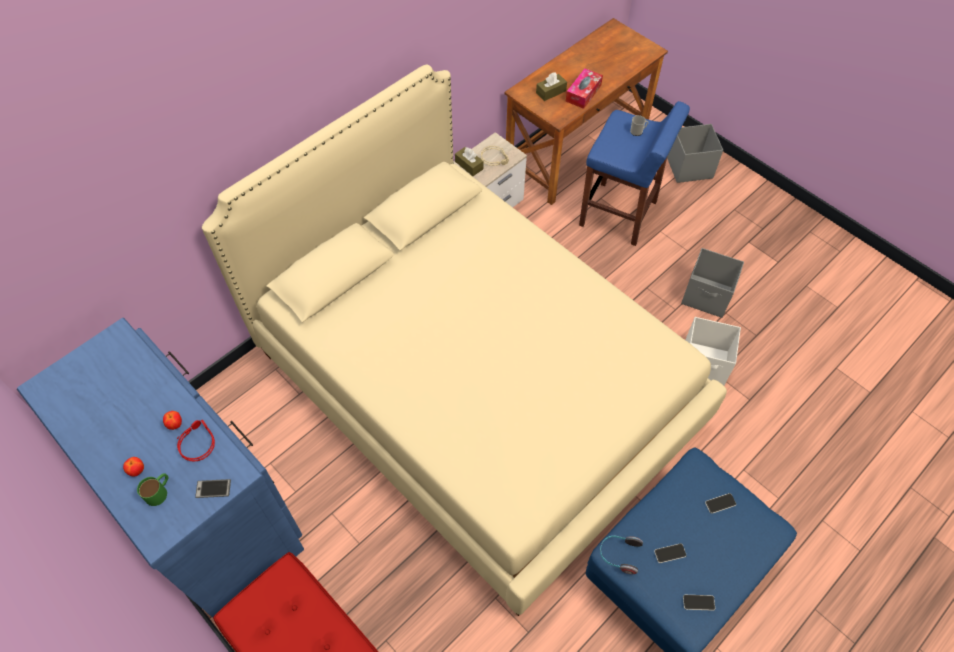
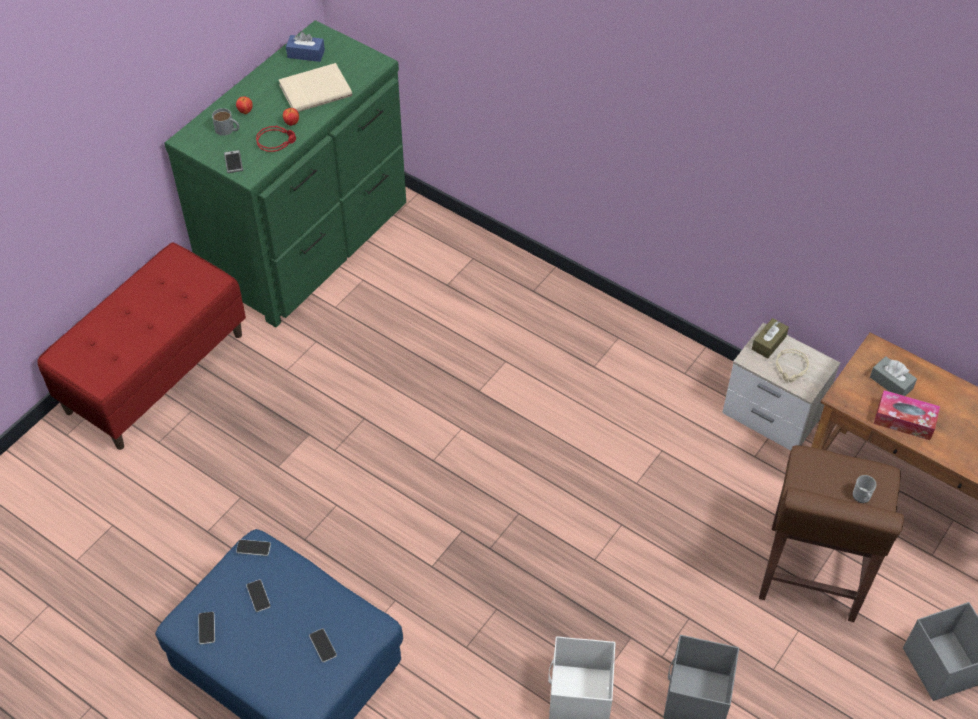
camera: 80 degrees right, 5 degrees down
blue dresser [17,318,304,618] -> green dresser [164,20,406,327]
green mug [137,473,168,506] -> grey mug [212,108,239,136]
beige bed [202,65,727,616] -> none
brown tissue box [536,72,567,101] -> grey tissue box [870,356,917,396]
blue stool [579,101,690,246] -> brown stool [759,445,904,622]
headphones [600,536,643,574] -> phone [236,539,271,556]
none -> beige book [279,63,352,112]
none -> blue tissue box [286,32,325,62]

